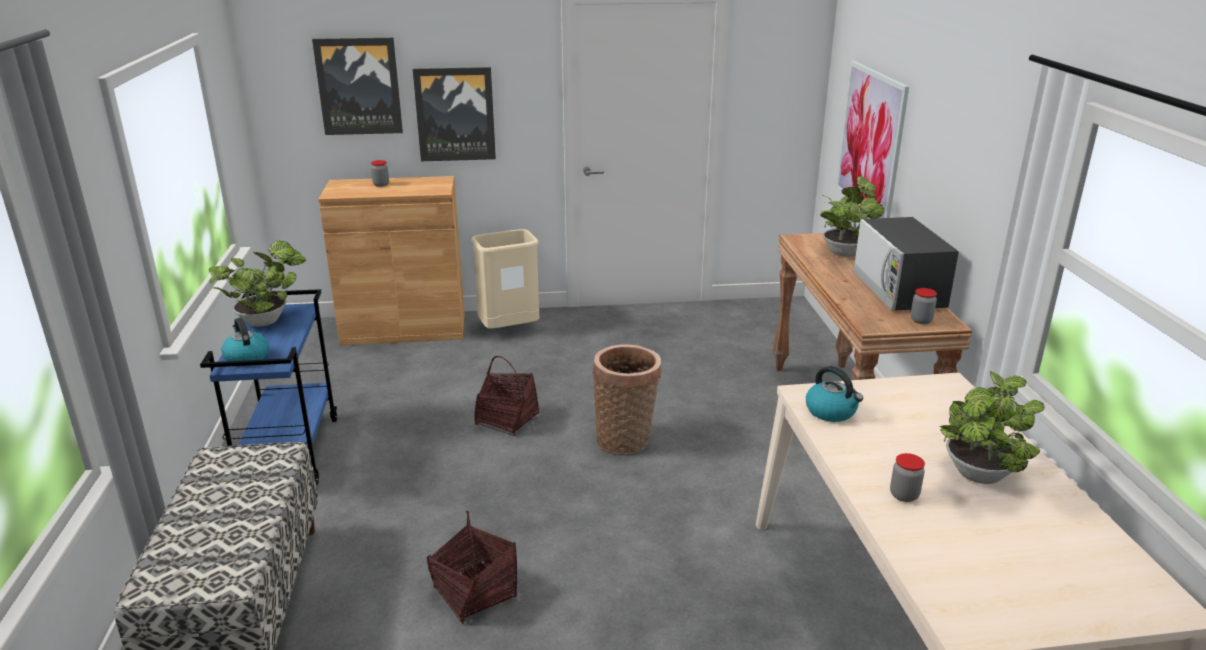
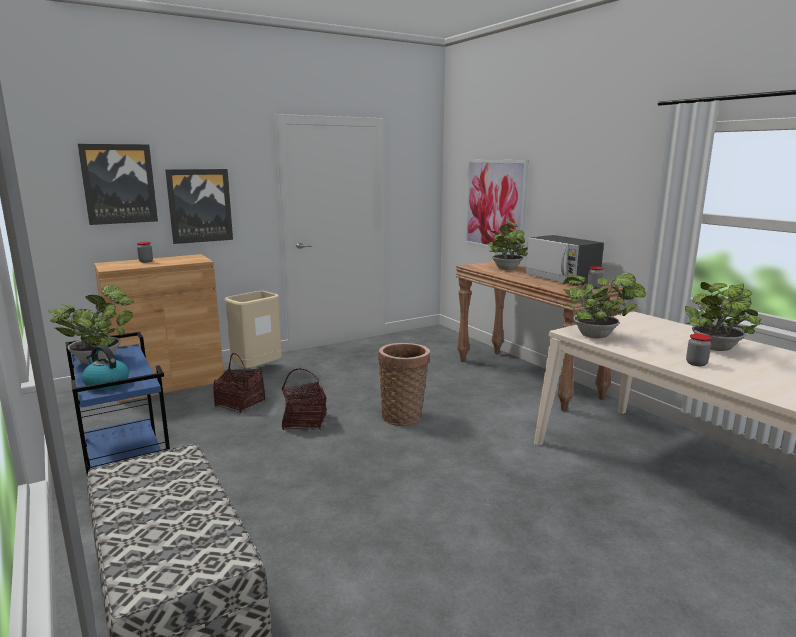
camera: 25 degrees left, 10 degrees down
basket [427,510,517,624] -> basket moved to [213,353,265,413]
kettle [806,366,863,422] -> potted plant [563,273,646,339]

